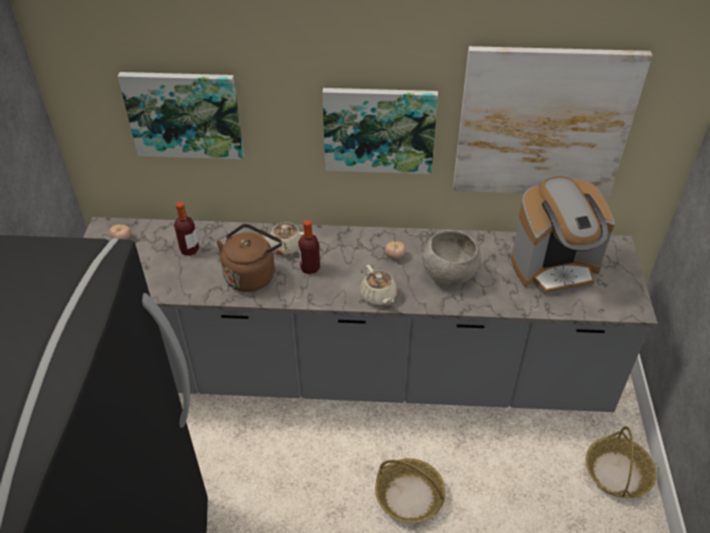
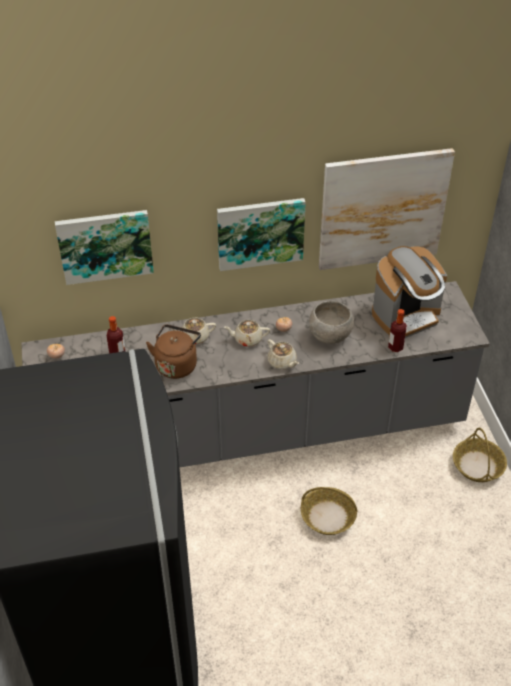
camera: 15 degrees left, 0 degrees up
bottle [298,220,320,275] -> bottle moved to [388,309,407,352]
none -> beige teapot [224,320,270,347]

